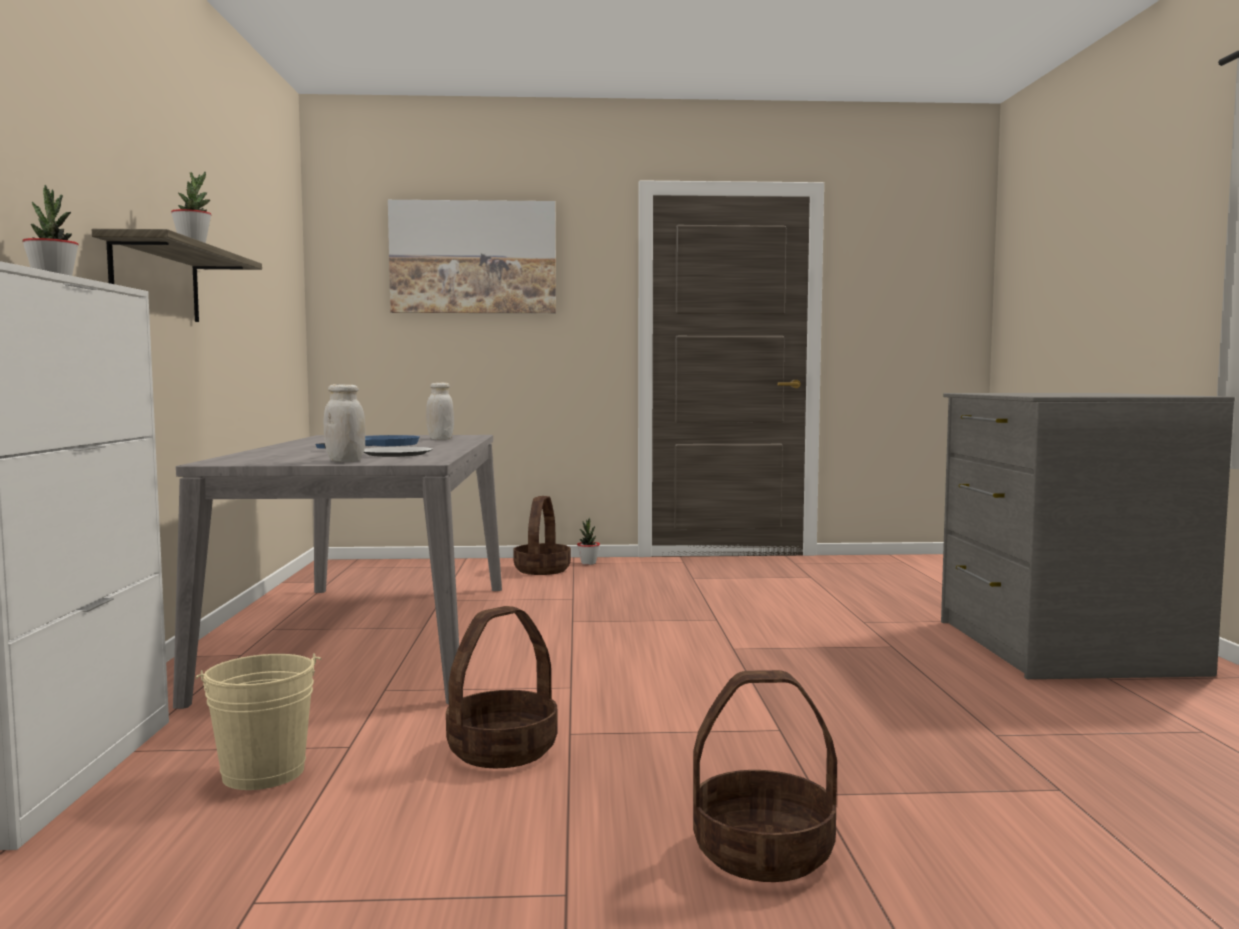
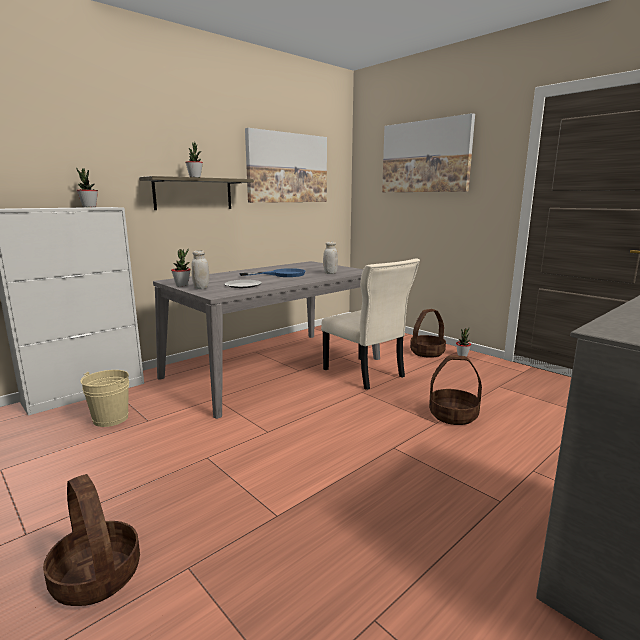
camera: 50 degrees right, 10 degrees up
basket [446,606,558,768] -> basket moved to [429,355,482,425]
none -> potted plant [171,249,191,287]
none -> picture [245,128,327,203]
none -> beige chair [321,258,420,390]

